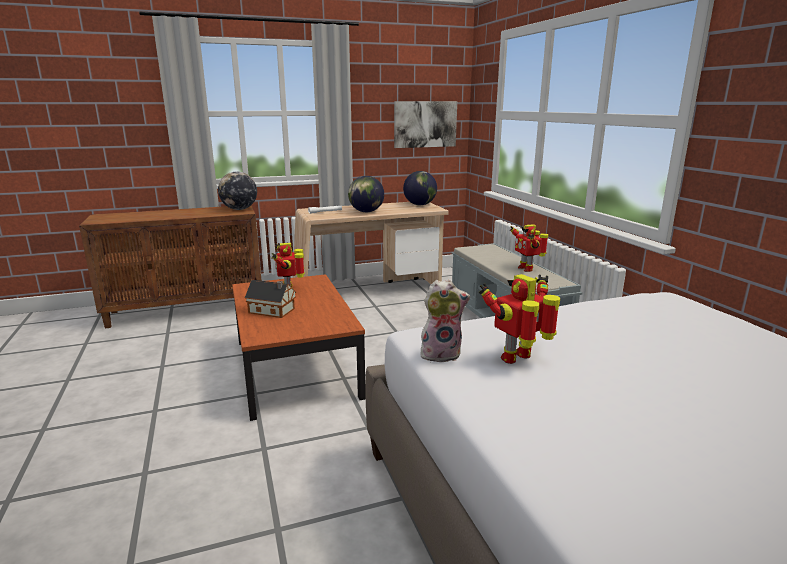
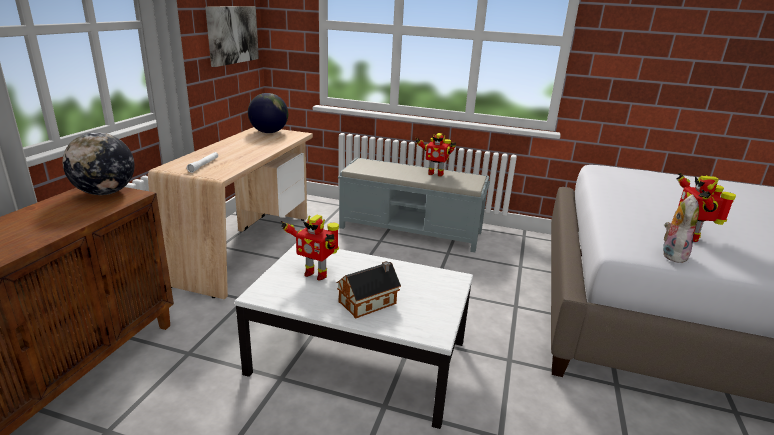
camera: 55 degrees left, 5 degrees up
brown coffee table [232,274,366,421] -> white coffee table [235,244,473,429]
globe [348,176,384,212] -> none

